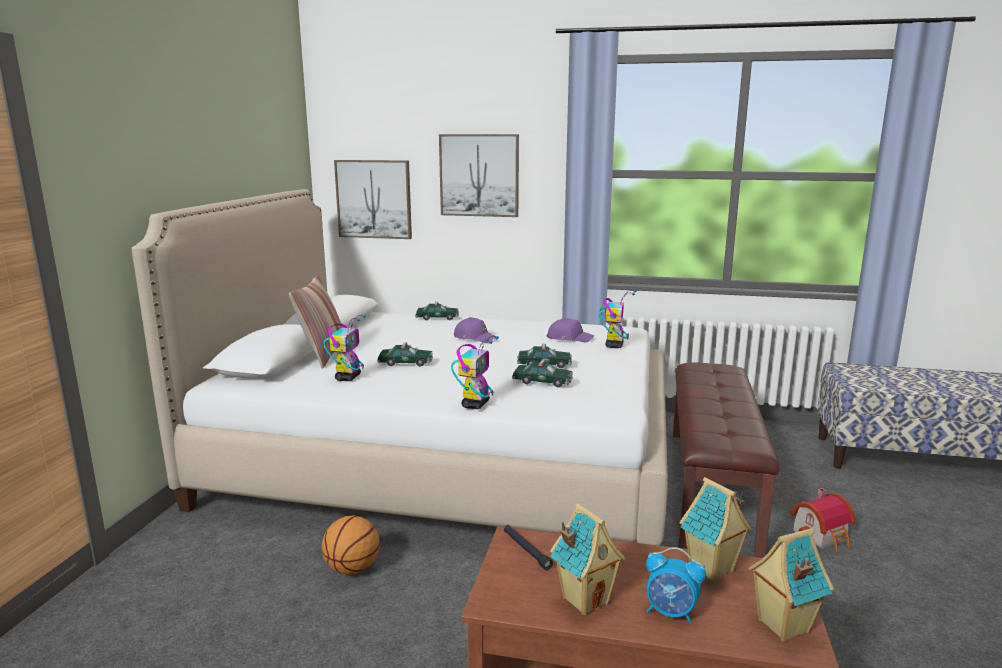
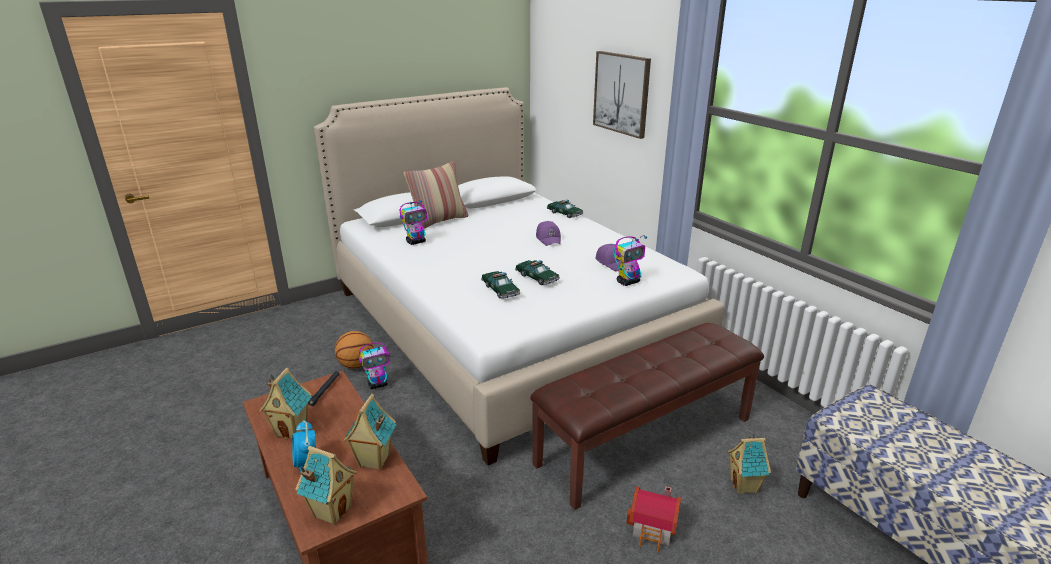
camera: 45 degrees right, 10 degrees up
picture [334,160,412,239] -> none
toy car [377,343,433,367] -> none
toy robot [451,336,499,409] -> toy robot moved to [359,343,390,389]
none -> toy house [728,433,771,494]

